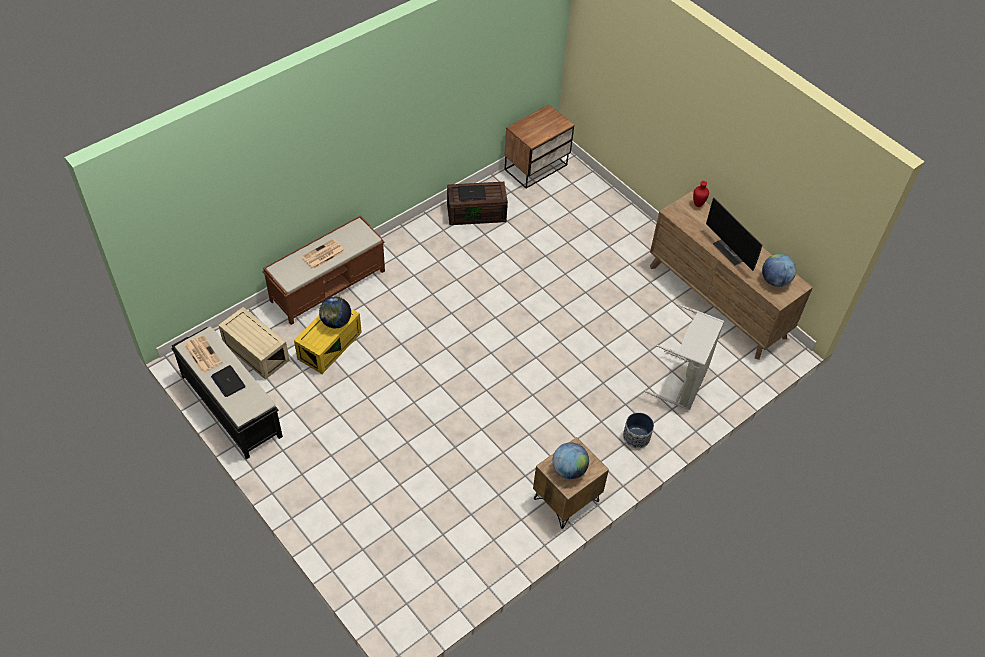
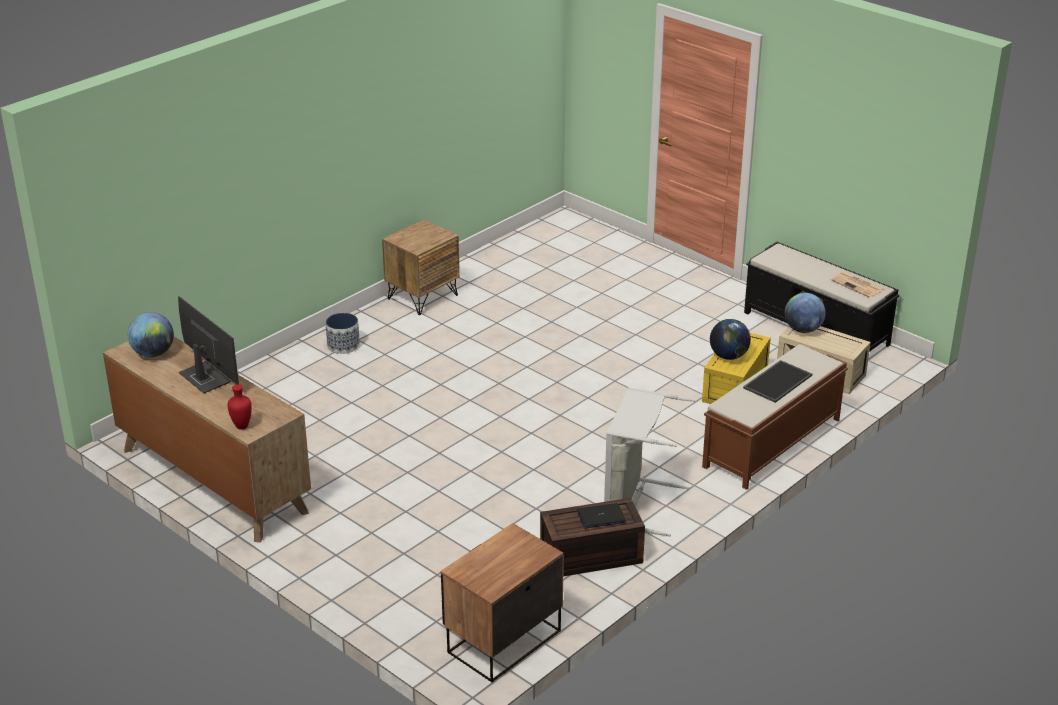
camera: 175 degrees right, 20 degrees down
laptop [211,365,246,397] -> none
newspaper [302,239,345,270] -> tray [743,360,812,403]
globe [552,442,589,479] -> globe moved to [785,293,826,333]
grey laundry basket [645,304,724,411] -> grey laundry basket moved to [604,387,695,537]

